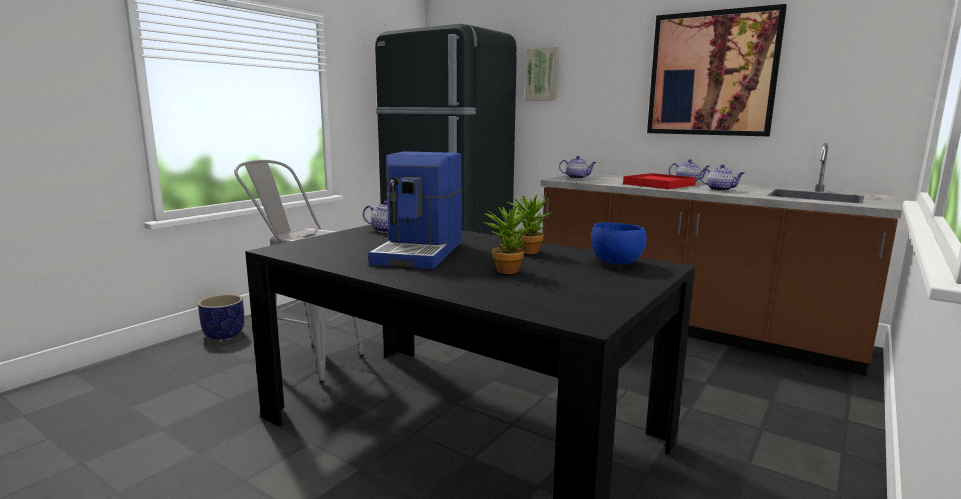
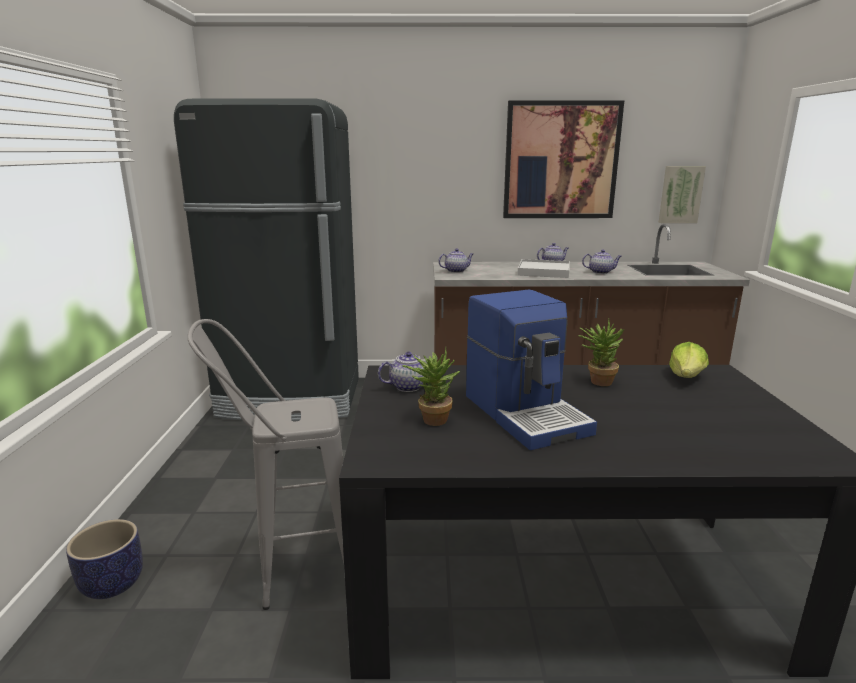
camera: 35 degrees left, 5 degrees up
potted plant [484,203,533,274] -> potted plant moved to [402,347,460,426]
picture [525,47,559,101] -> picture moved to [659,166,706,223]
blue bowl [591,222,647,265] -> lettuce [669,342,709,378]
red tray [623,173,696,189] -> white tray [517,259,570,278]

